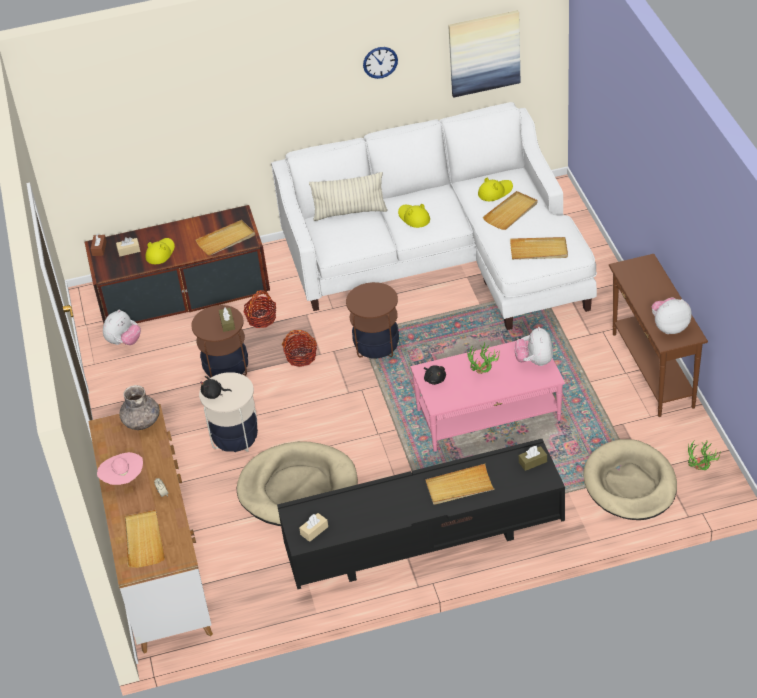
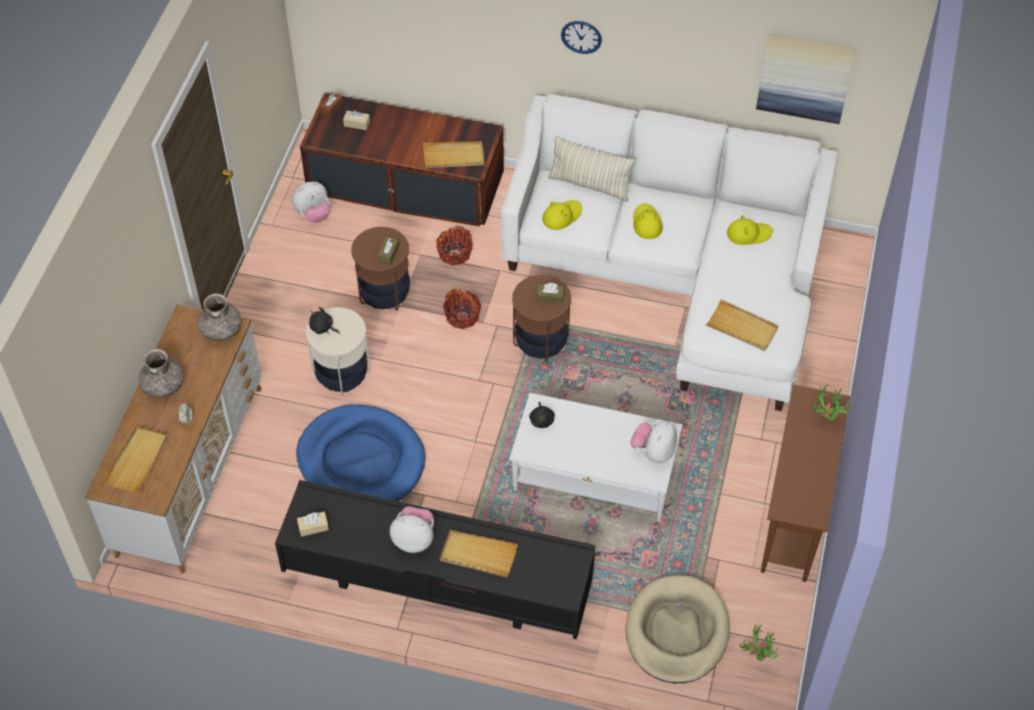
camera: 25 degrees right, 10 degrees up
pink hat [97,452,143,485] -> grey vase [139,349,183,398]
yellow hat [146,238,175,264] -> yellow hat moved to [542,200,582,230]
beige dog bed [237,441,358,526] -> blue dog bed [296,404,426,501]
wall clock [363,47,398,79] -> wall clock moved to [561,21,602,54]
pink coffee table [410,340,565,451] -> white coffee table [509,393,683,522]
potted plant [467,342,500,374] -> potted plant moved to [812,385,853,420]
beige tray [483,191,537,230] -> none
brown tissue box [519,446,547,471] -> brown tissue box moved to [537,283,564,304]
plush toy [652,297,692,334] -> plush toy moved to [390,506,434,553]

